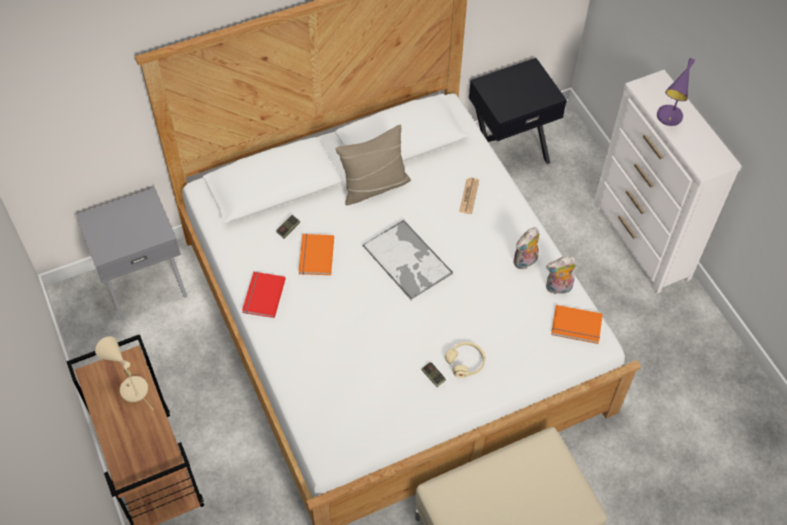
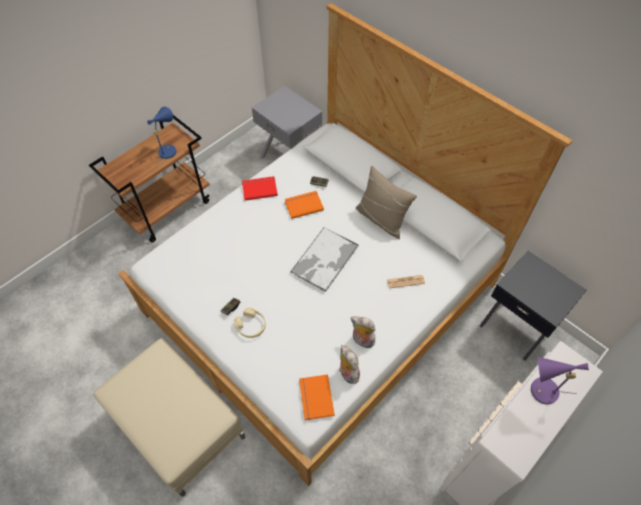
camera: 70 degrees right, 0 degrees up
beige table lamp [95,336,154,410] -> blue table lamp [147,107,177,165]

